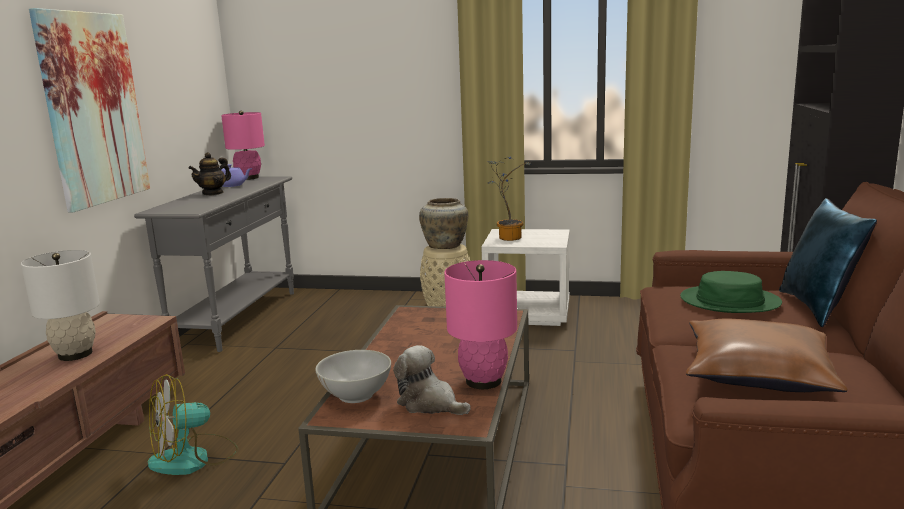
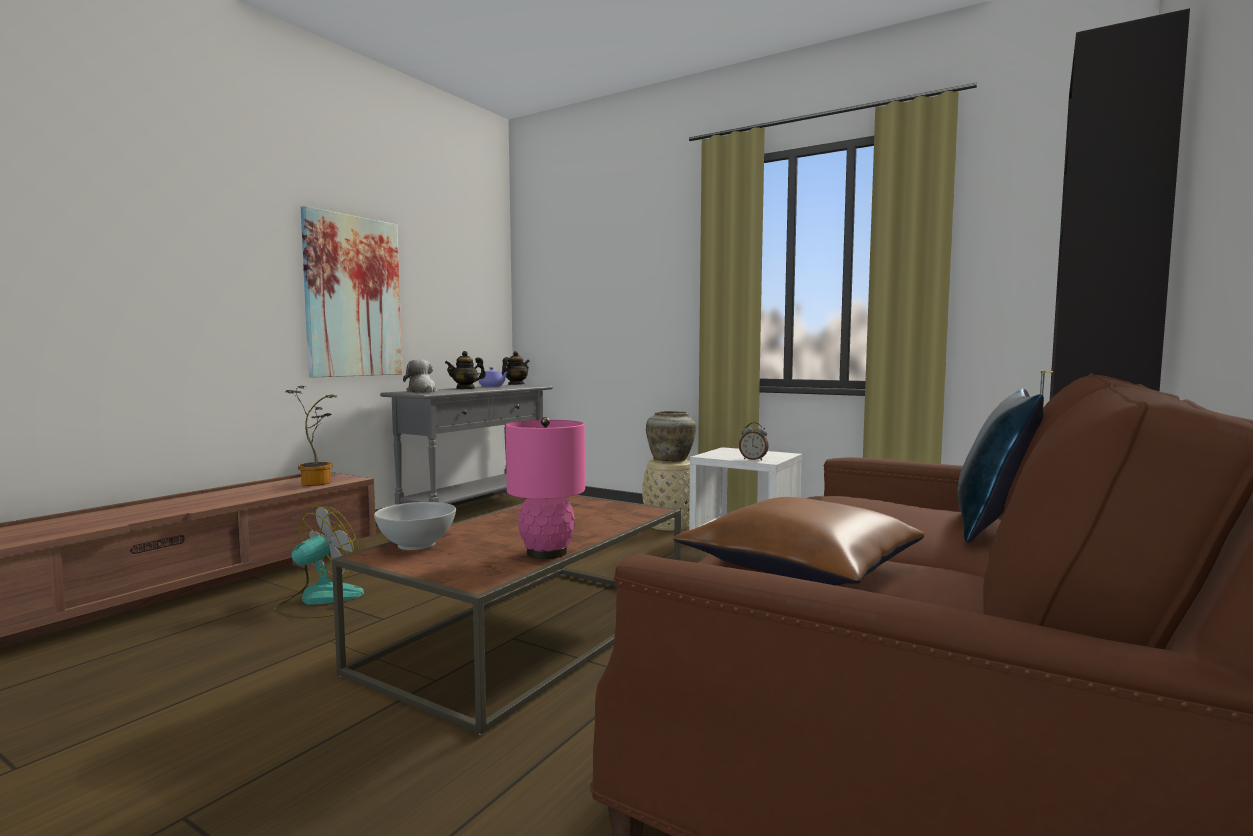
camera: 20 degrees right, 10 degrees down
white table lamp [21,250,100,361] -> none
fan [148,374,239,475] -> fan turned 135 degrees clockwise [273,506,364,618]
pink table lamp [221,111,265,180] -> teapot [502,351,530,385]
plush toy [393,345,471,415] -> plush toy moved to [403,359,438,393]
potted plant [487,156,531,241] -> potted plant moved to [285,386,337,486]
green hat [680,271,782,313] -> none
none -> alarm clock [739,422,769,461]

